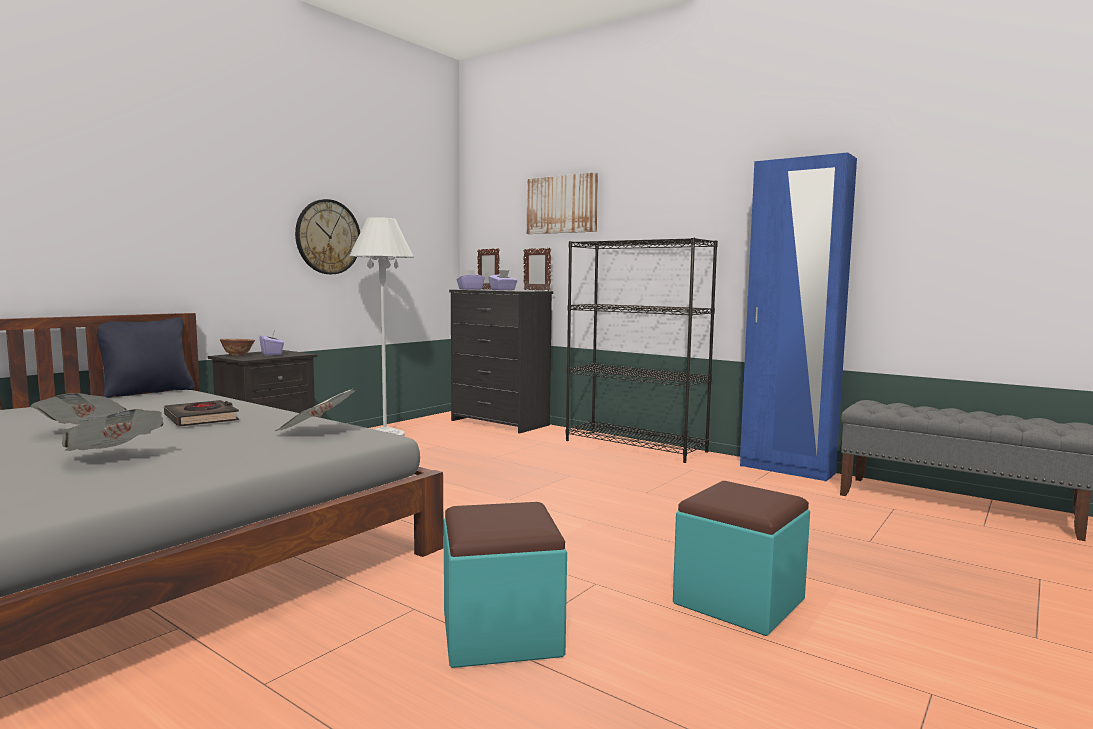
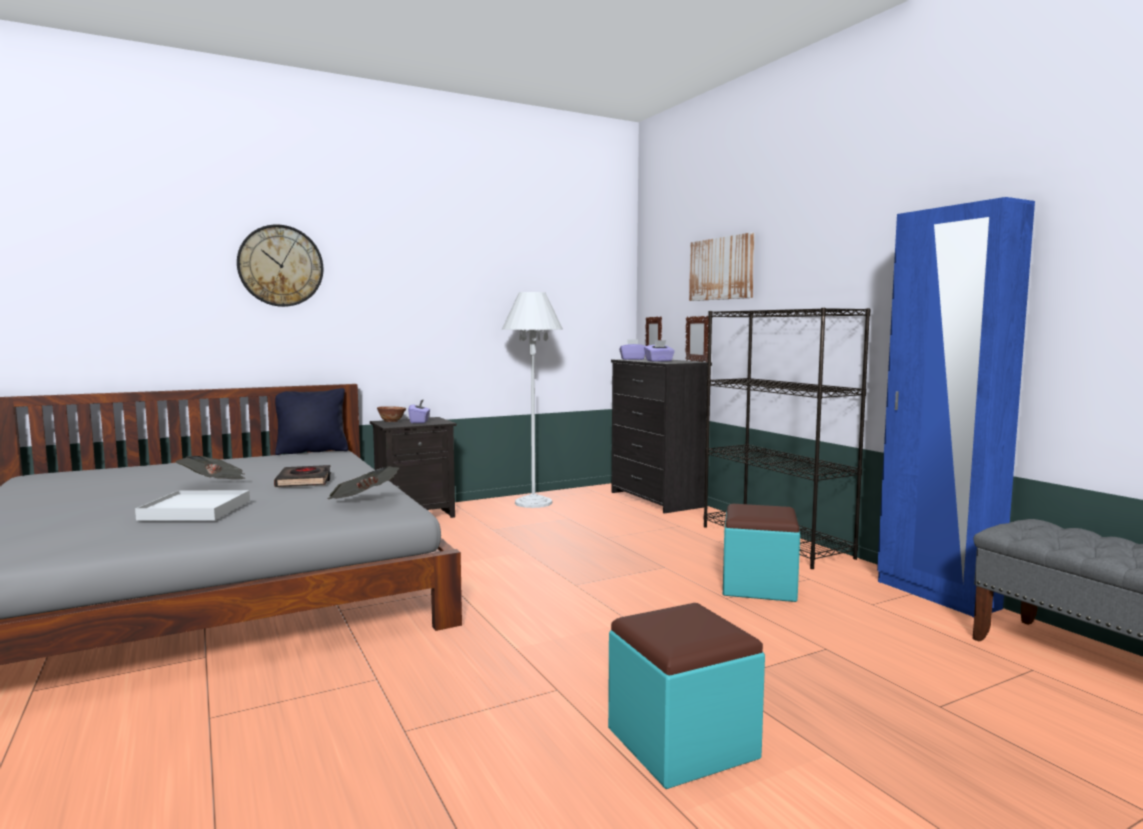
camera: 25 degrees right, 0 degrees up
newspaper [62,409,164,451] -> white tray [135,490,250,520]
wall clock [295,199,360,274] -> wall clock moved to [237,225,324,307]
turquoise ottoman [444,502,567,668] -> turquoise ottoman moved to [723,504,800,602]

